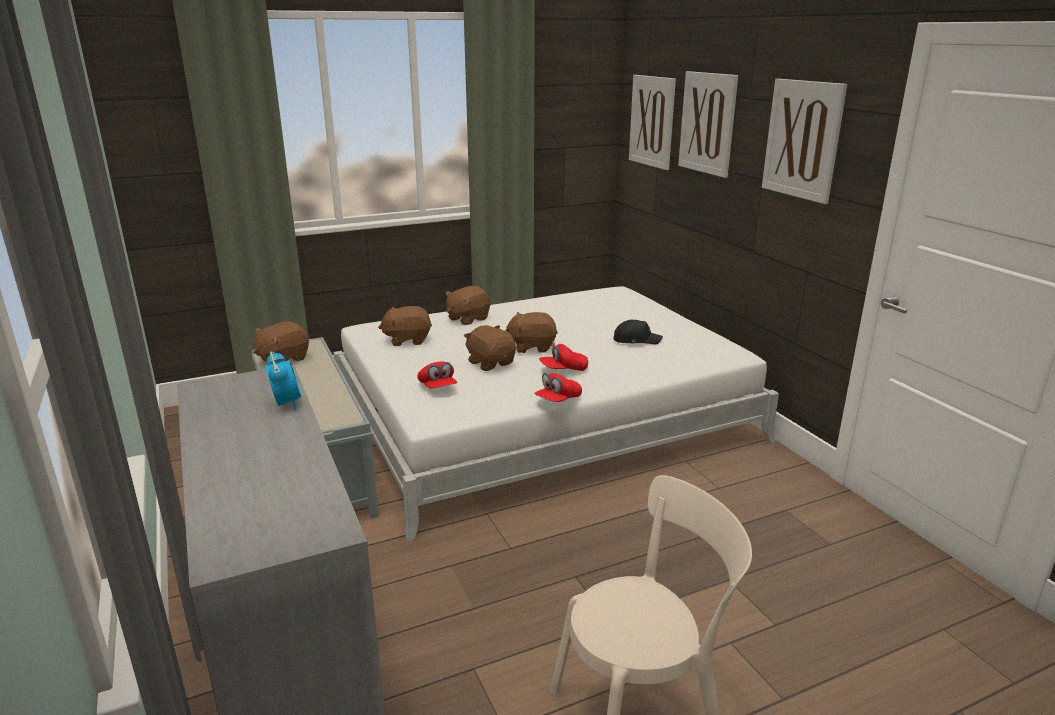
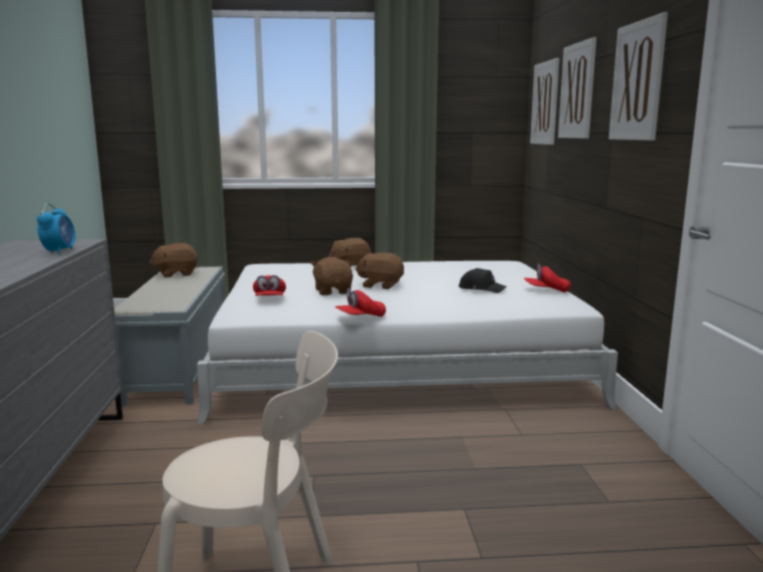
camera: 20 degrees right, 10 degrees down
brown plush toy [378,306,432,346] -> none
red cap [539,341,588,371] -> red cap moved to [524,264,571,292]

